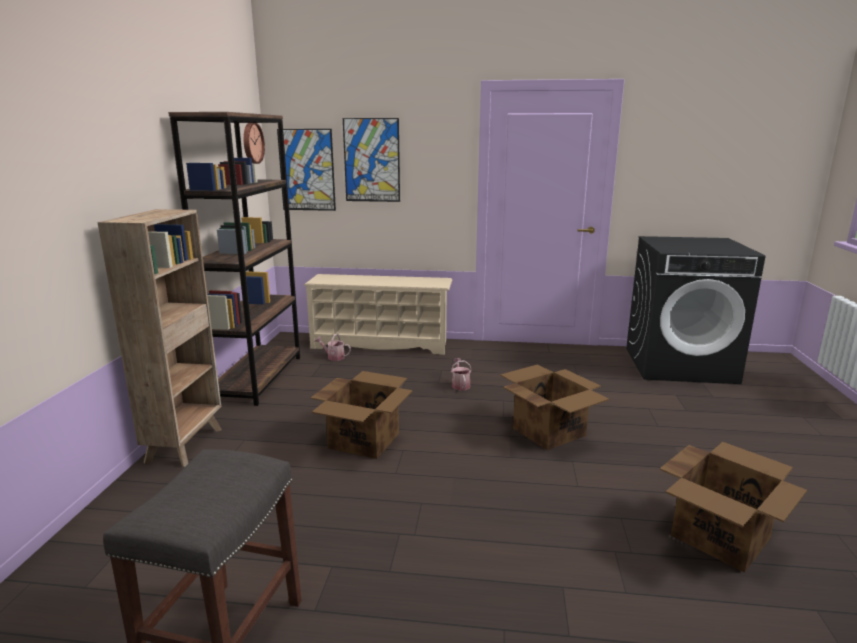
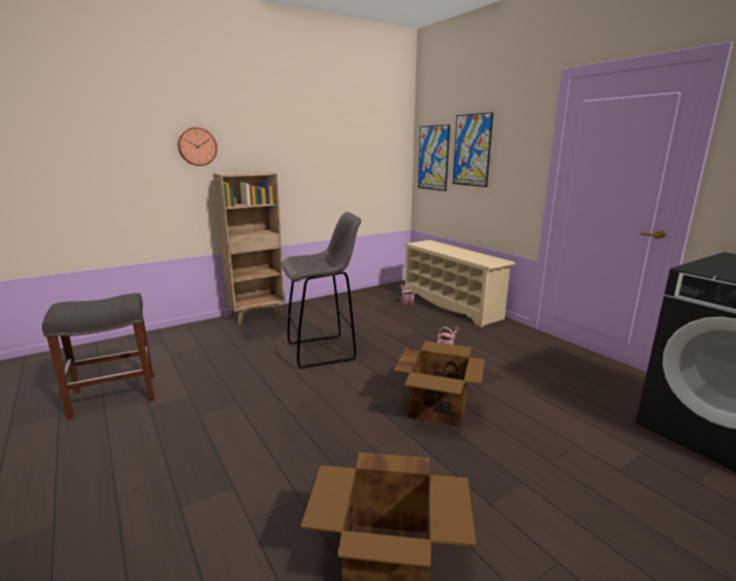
camera: 50 degrees right, 0 degrees up
brown bookcase [168,112,300,406] -> none
wall clock [243,123,265,164] -> wall clock moved to [177,127,217,166]
cardboard box [311,371,412,459] -> grey stool [281,212,361,369]

